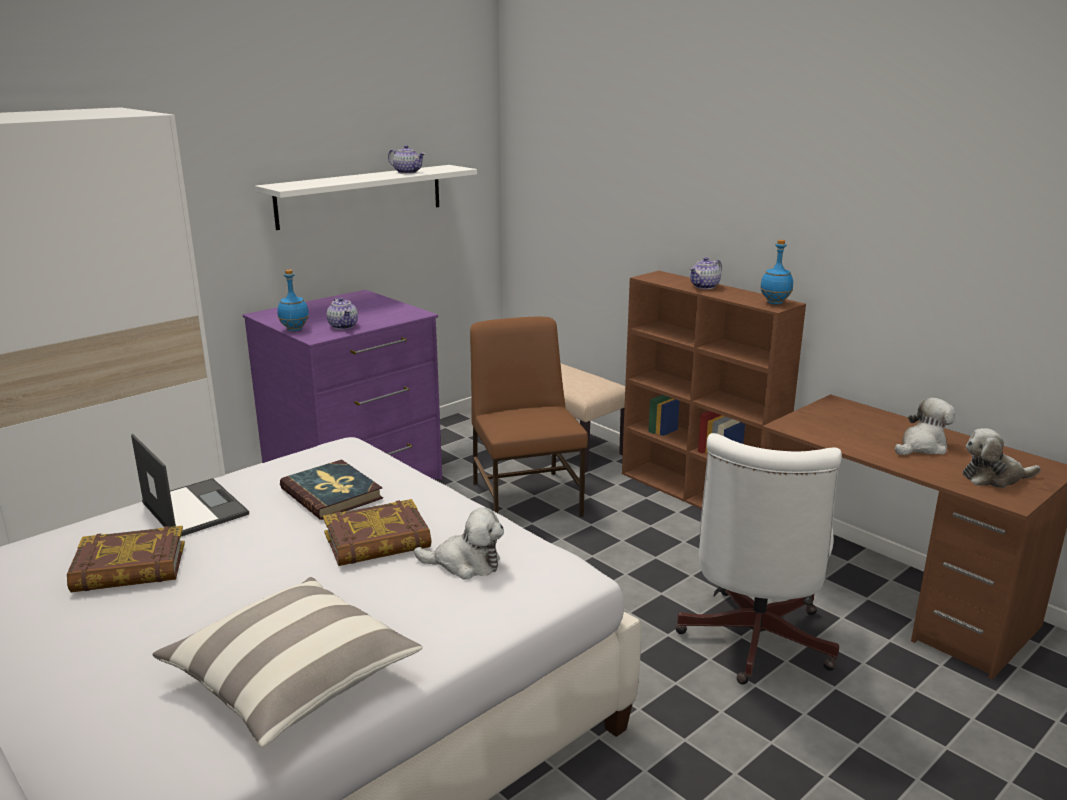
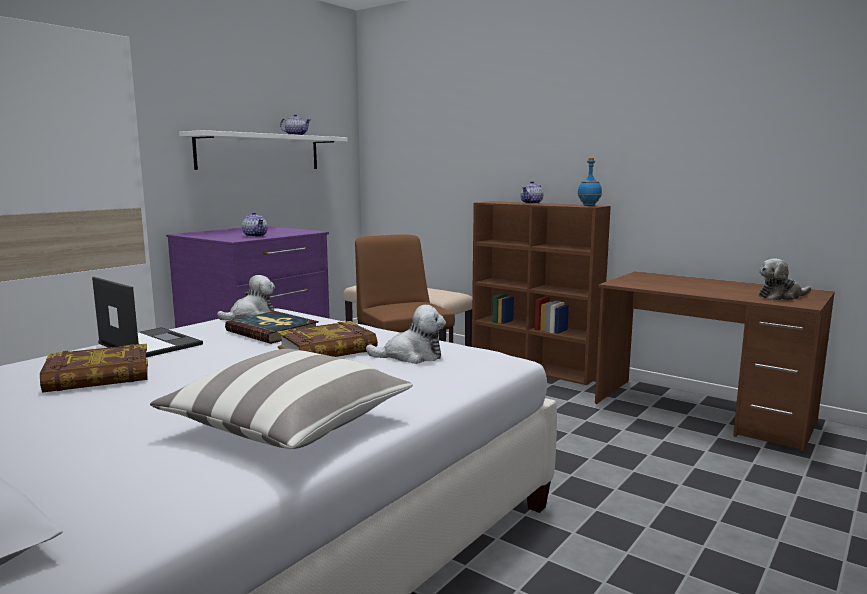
camera: 10 degrees left, 10 degrees down
blue bottle [277,270,309,331] -> none
white office chair [675,433,842,685] -> none
plush toy [895,398,955,455] -> plush toy moved to [217,275,275,320]

